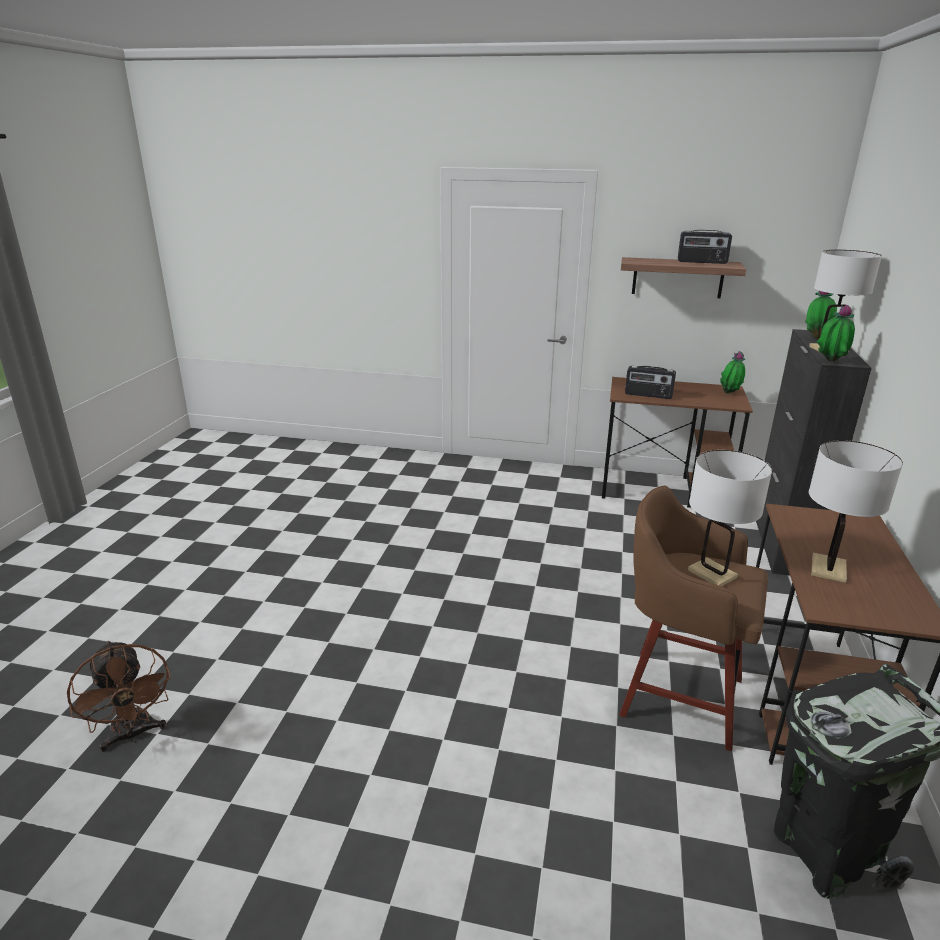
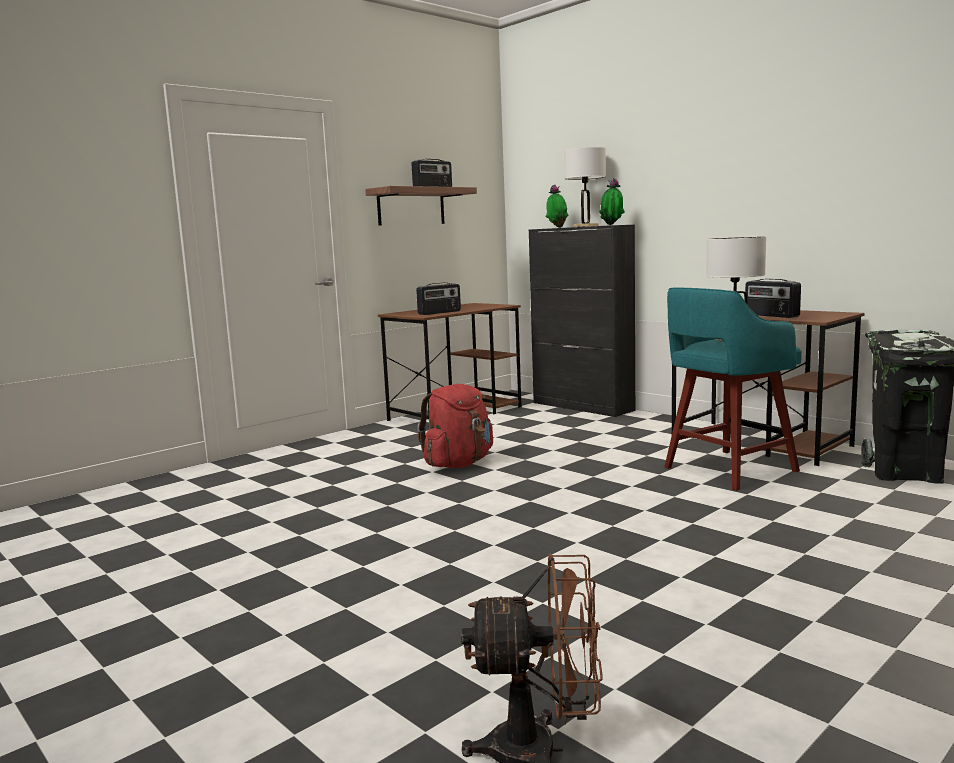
camera: 55 degrees left, 15 degrees down
brown stool [619,486,768,751] -> turquoise stool [664,287,802,491]
potted plant [720,351,745,394] -> none
white table lamp [809,440,903,583] -> radio [745,279,801,318]
none -> red backpack [417,384,493,468]

